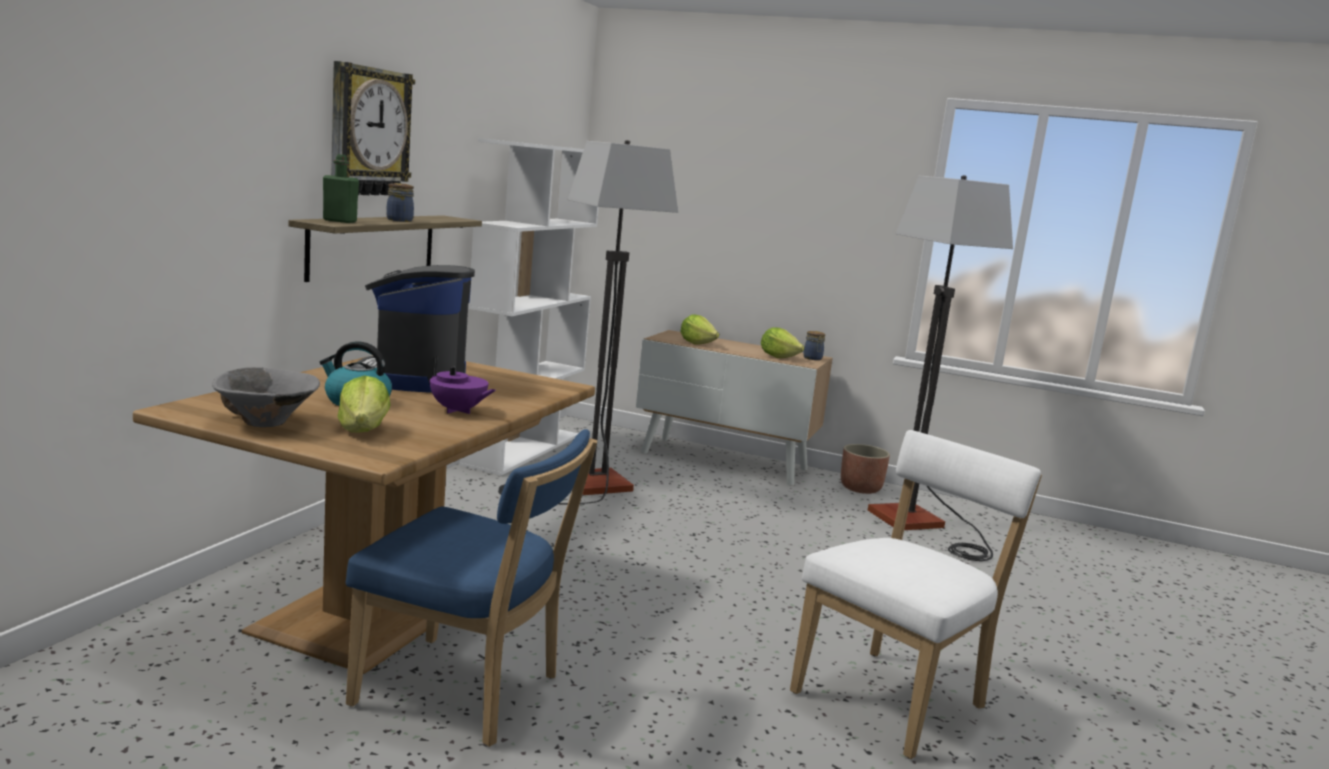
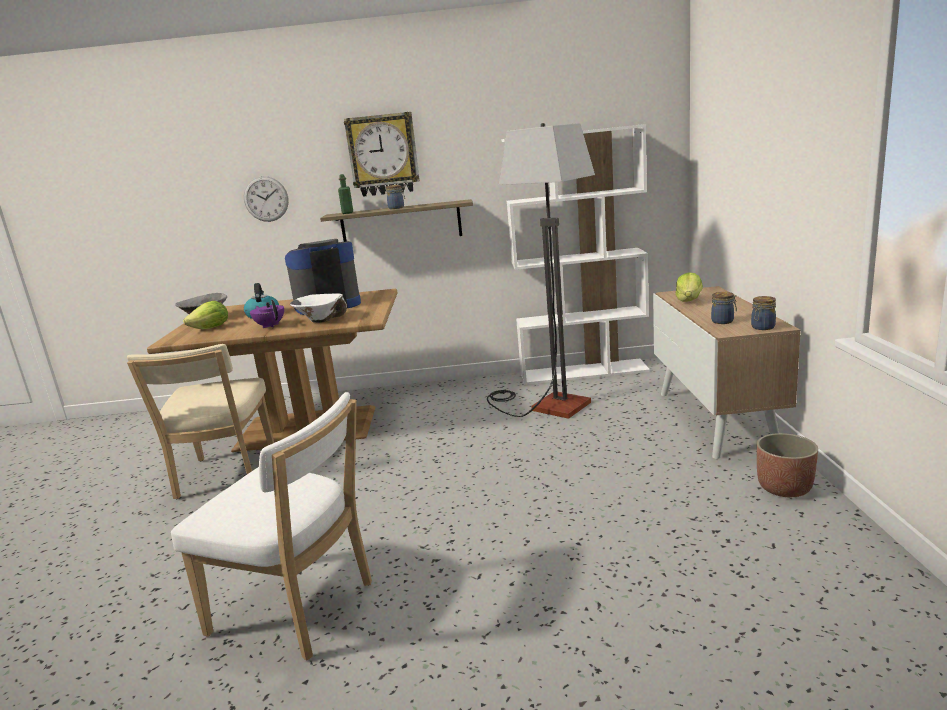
camera: 70 degrees right, 5 degrees up
blue chair [345,429,597,747] -> beige chair [127,344,274,499]
purple teapot [427,356,496,414] -> purple teapot turned 135 degrees clockwise [250,300,284,328]
lettuce [761,327,804,358] -> jar [711,292,737,324]
floor lamp [868,175,1013,561] -> none
none -> wall clock [244,176,289,222]
none -> white bowl [290,293,347,323]

